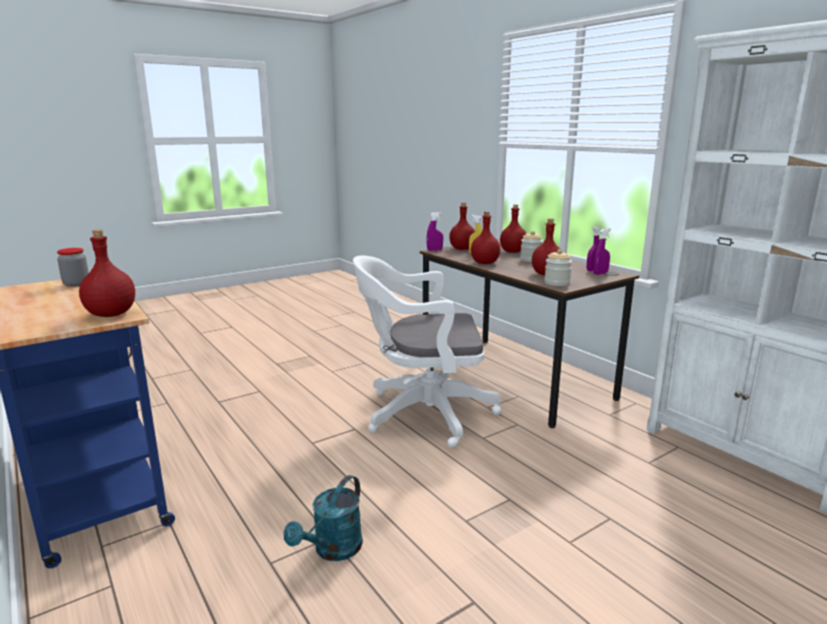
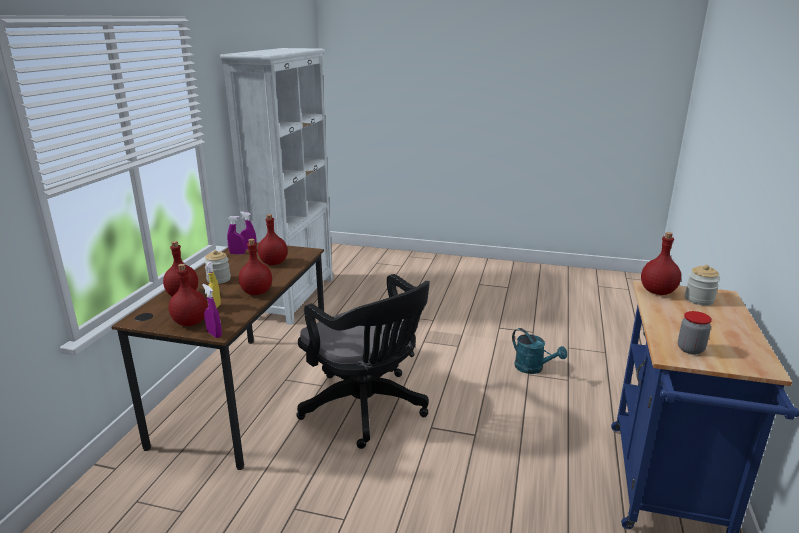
camera: 130 degrees left, 5 degrees up
turquoise watering can [284,475,363,561] -> turquoise watering can turned 60 degrees clockwise [512,328,567,374]
white office chair [353,255,501,448] -> black office chair [296,274,430,449]
jar [544,249,572,286] -> jar moved to [685,265,720,305]

